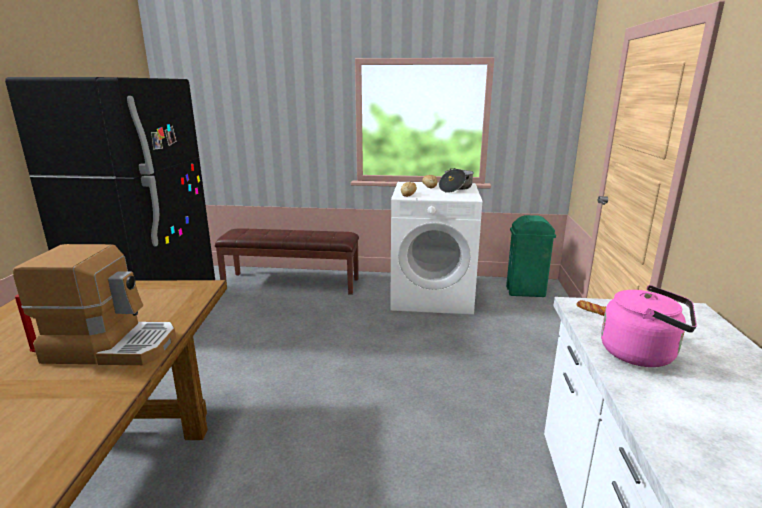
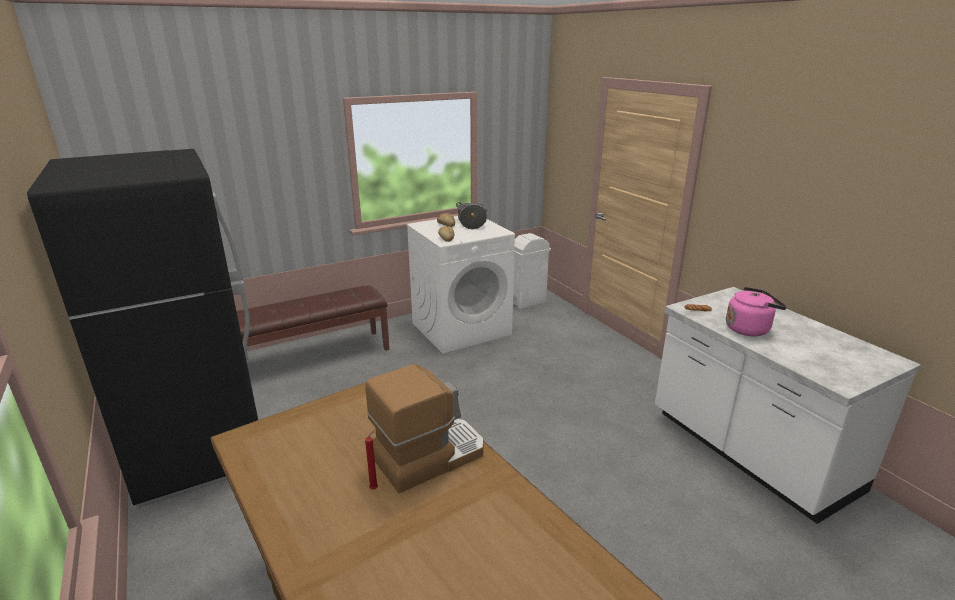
camera: 35 degrees left, 5 degrees up
green trash can [506,215,556,297] -> white trash can [513,233,551,309]

